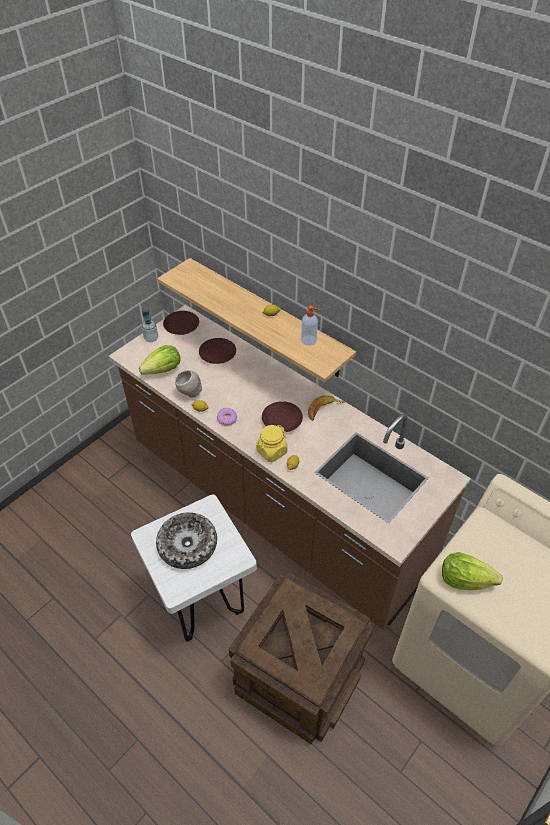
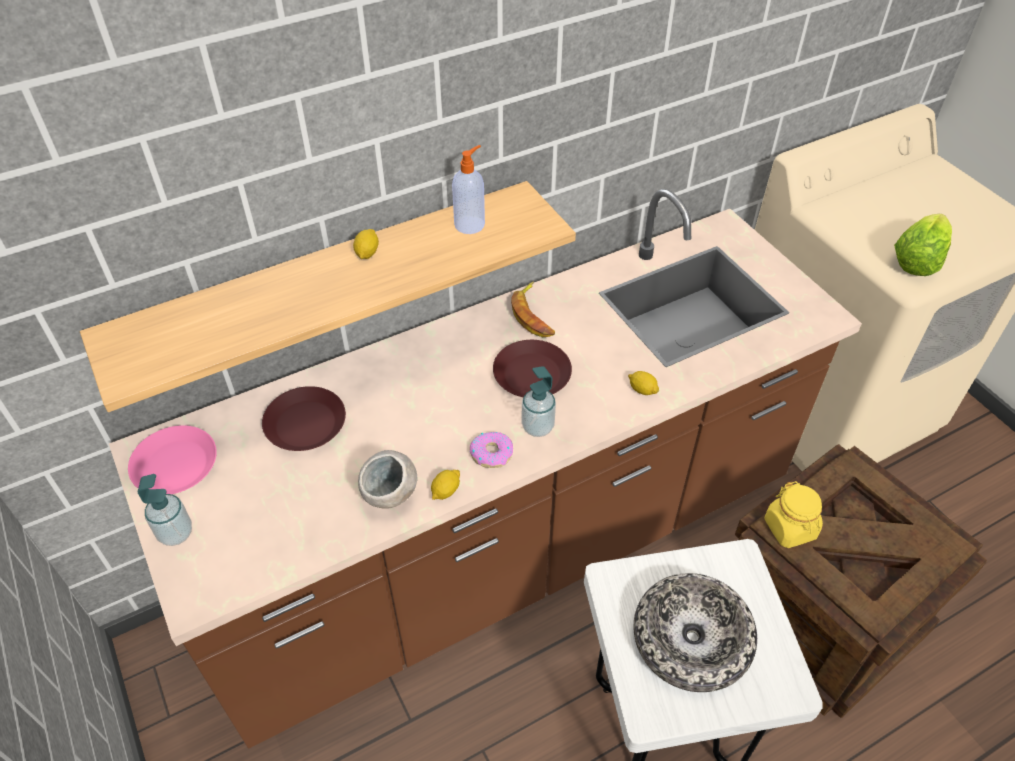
camera: 70 degrees left, 0 degrees up
lettuce [139,345,181,375] -> none
brown plate [163,311,199,335] -> pink plate [128,425,217,494]
yellow jar [256,425,288,462] -> yellow jar moved to [764,481,823,548]
none -> soap dispenser [521,366,556,437]

